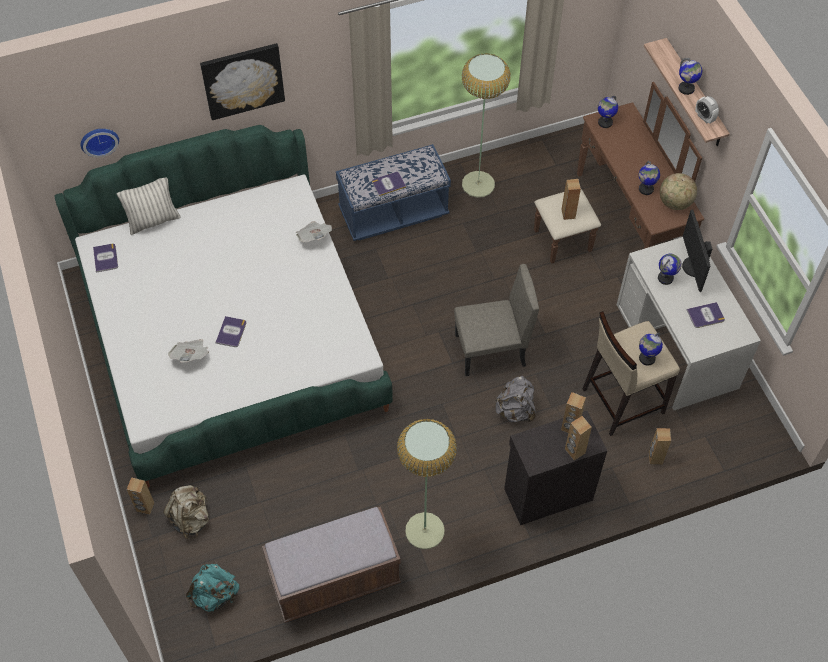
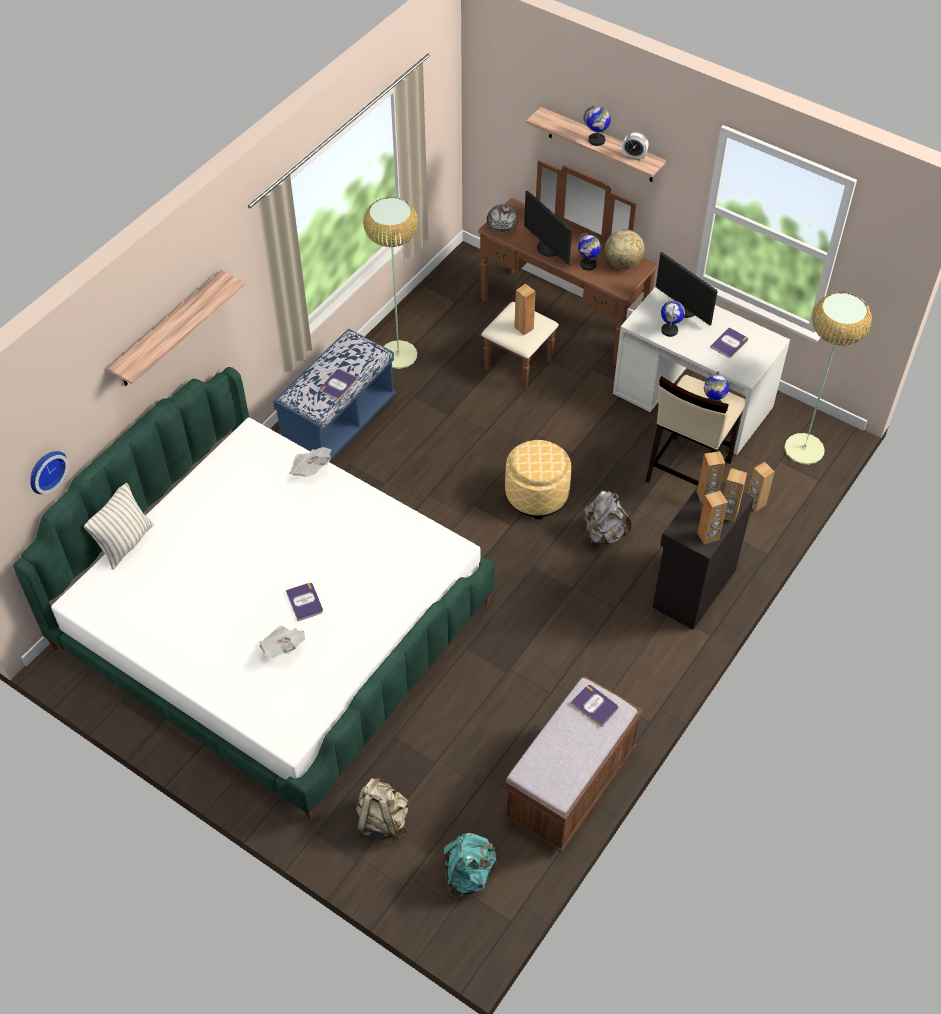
camera: 35 degrees left, 5 degrees down
book [93,243,118,273] -> book moved to [570,685,618,727]
brown speaker [127,477,154,515] -> brown speaker moved to [697,491,728,544]
picture [200,43,285,120] -> shelf [108,270,245,386]
floor lamp [397,419,457,549] -> floor lamp moved to [784,292,872,465]
beige chair [454,264,539,376] -> ottoman [505,440,571,519]
globe [598,96,618,128] -> bowl [487,204,518,232]
none -> monitor [524,191,572,265]

